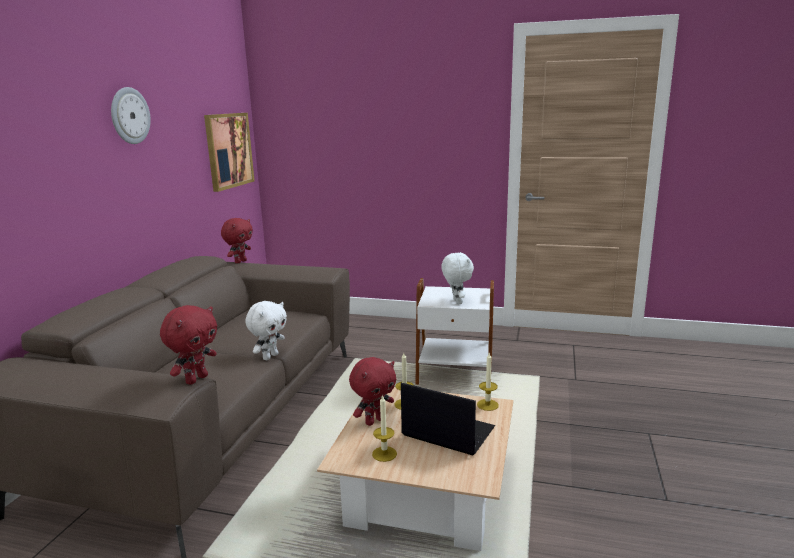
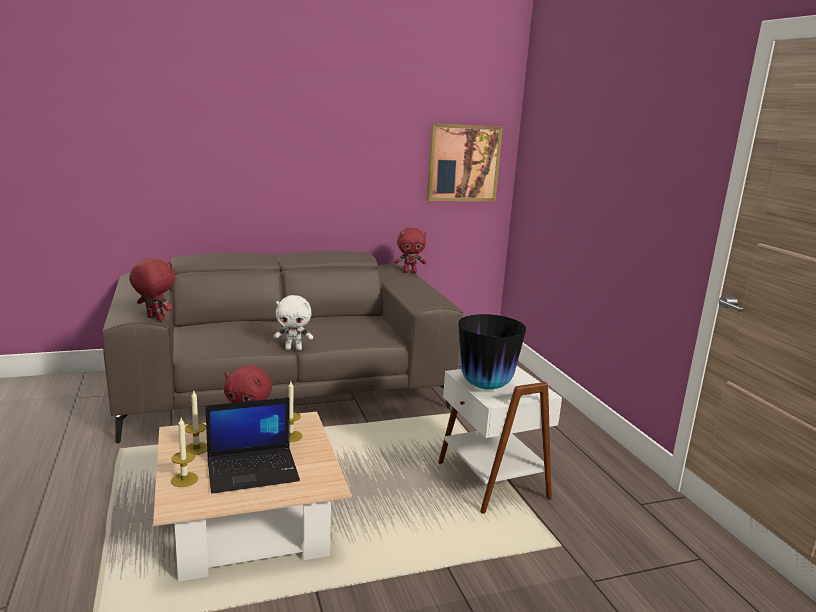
camera: 55 degrees right, 0 degrees up
wall clock [111,87,151,144] -> none
red plush toy [160,305,217,385] -> red plush toy turned 150 degrees counterclockwise [129,258,175,321]
laptop [401,382,495,455] -> laptop turned 75 degrees clockwise [205,397,300,494]
white plush toy [441,252,474,304] -> vase [458,314,526,390]
candle [477,353,499,411] -> candle moved to [171,418,198,487]

